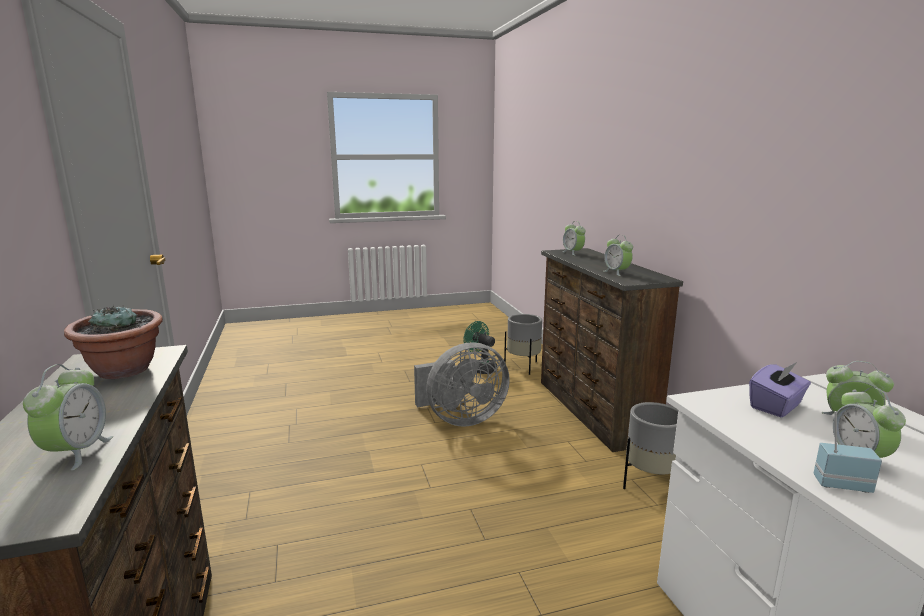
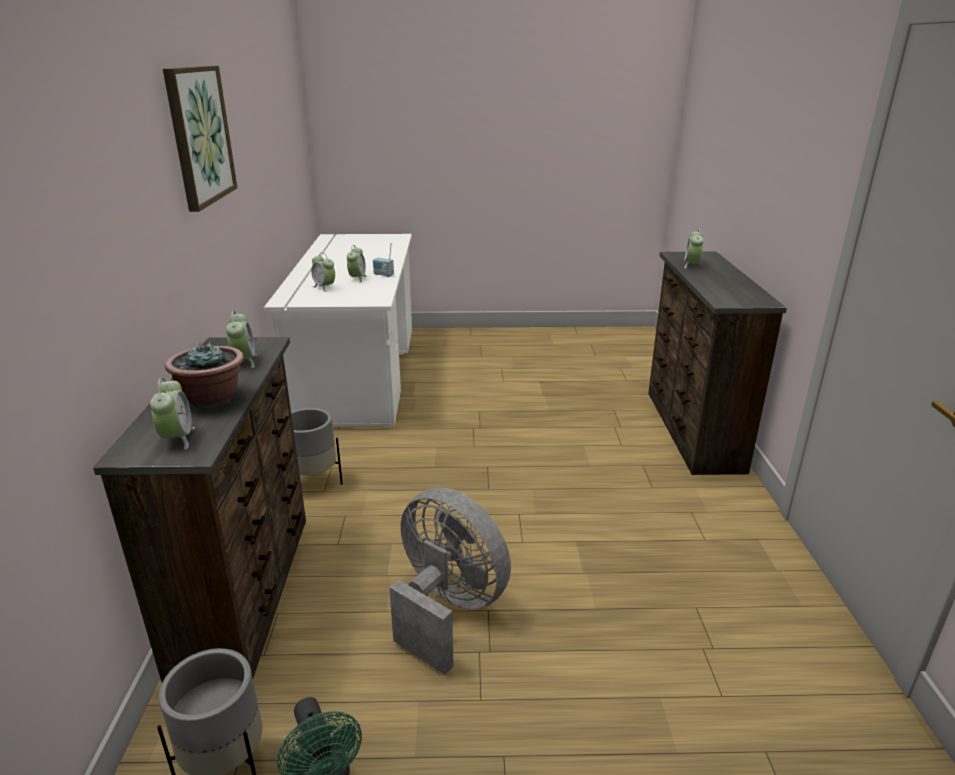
camera: 165 degrees left, 10 degrees up
potted plant [64,304,163,379] -> potted plant moved to [165,342,244,409]
grey fan [414,342,510,427] -> grey fan turned 45 degrees clockwise [389,487,511,675]
purple tissue box [749,362,811,417] -> none
none -> picture [163,66,237,212]

